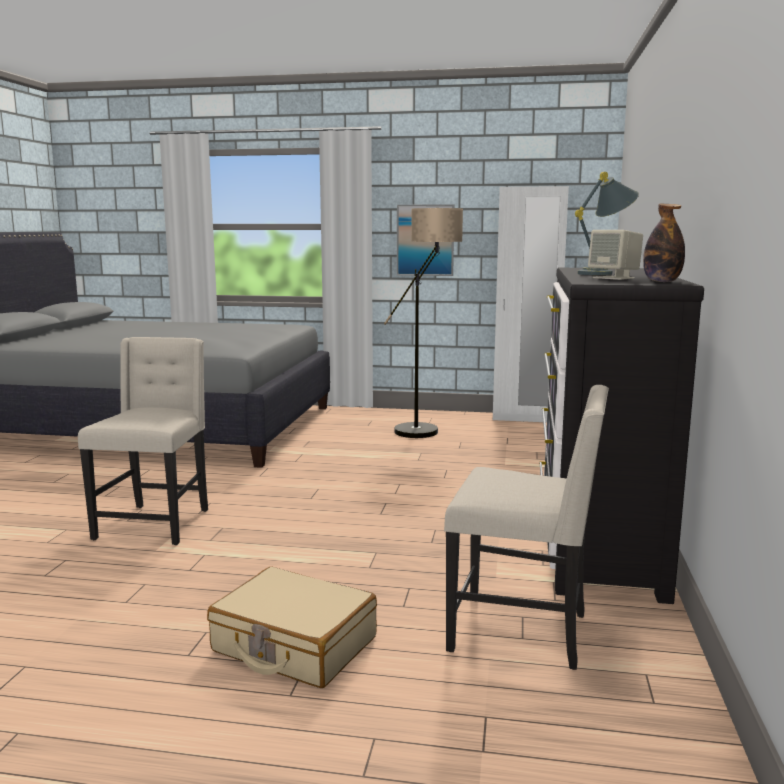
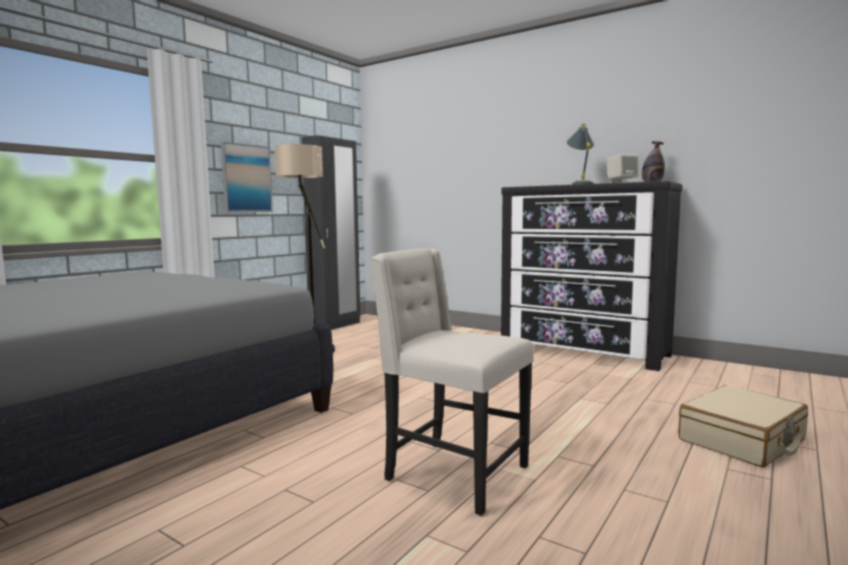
camera: 65 degrees left, 5 degrees down
beige chair [444,385,609,670] -> none
white wardrobe [493,186,569,422] -> black wardrobe [301,135,361,330]

